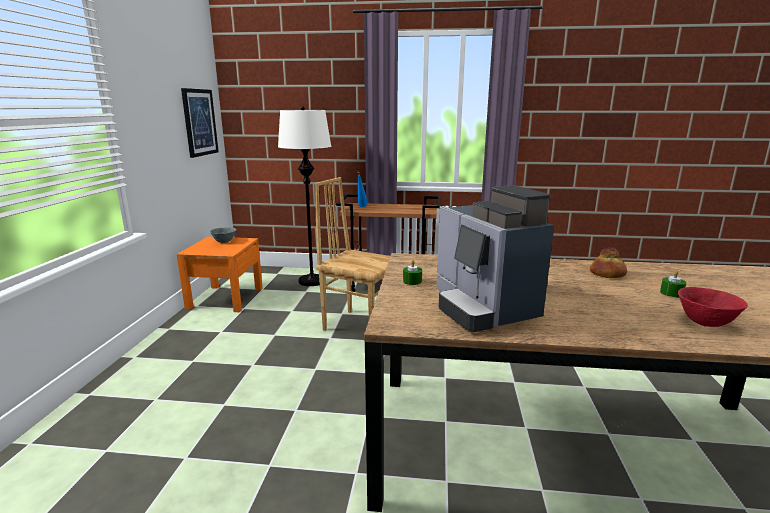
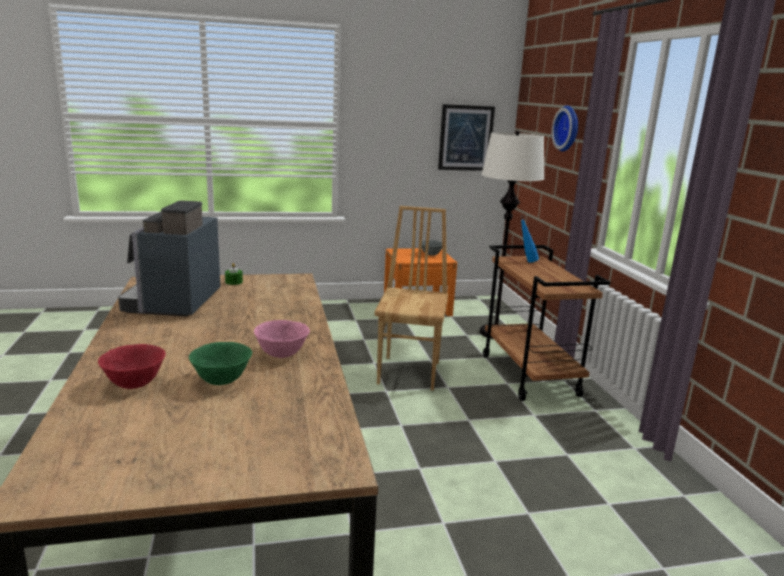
camera: 70 degrees right, 0 degrees up
coffee machine [437,185,554,332] -> coffee machine turned 45 degrees counterclockwise [118,201,221,316]
bread [590,247,627,278] -> pink bowl [254,320,310,358]
green candle [660,270,686,297] -> green bowl [189,342,252,385]
none -> wall clock [552,106,578,151]

